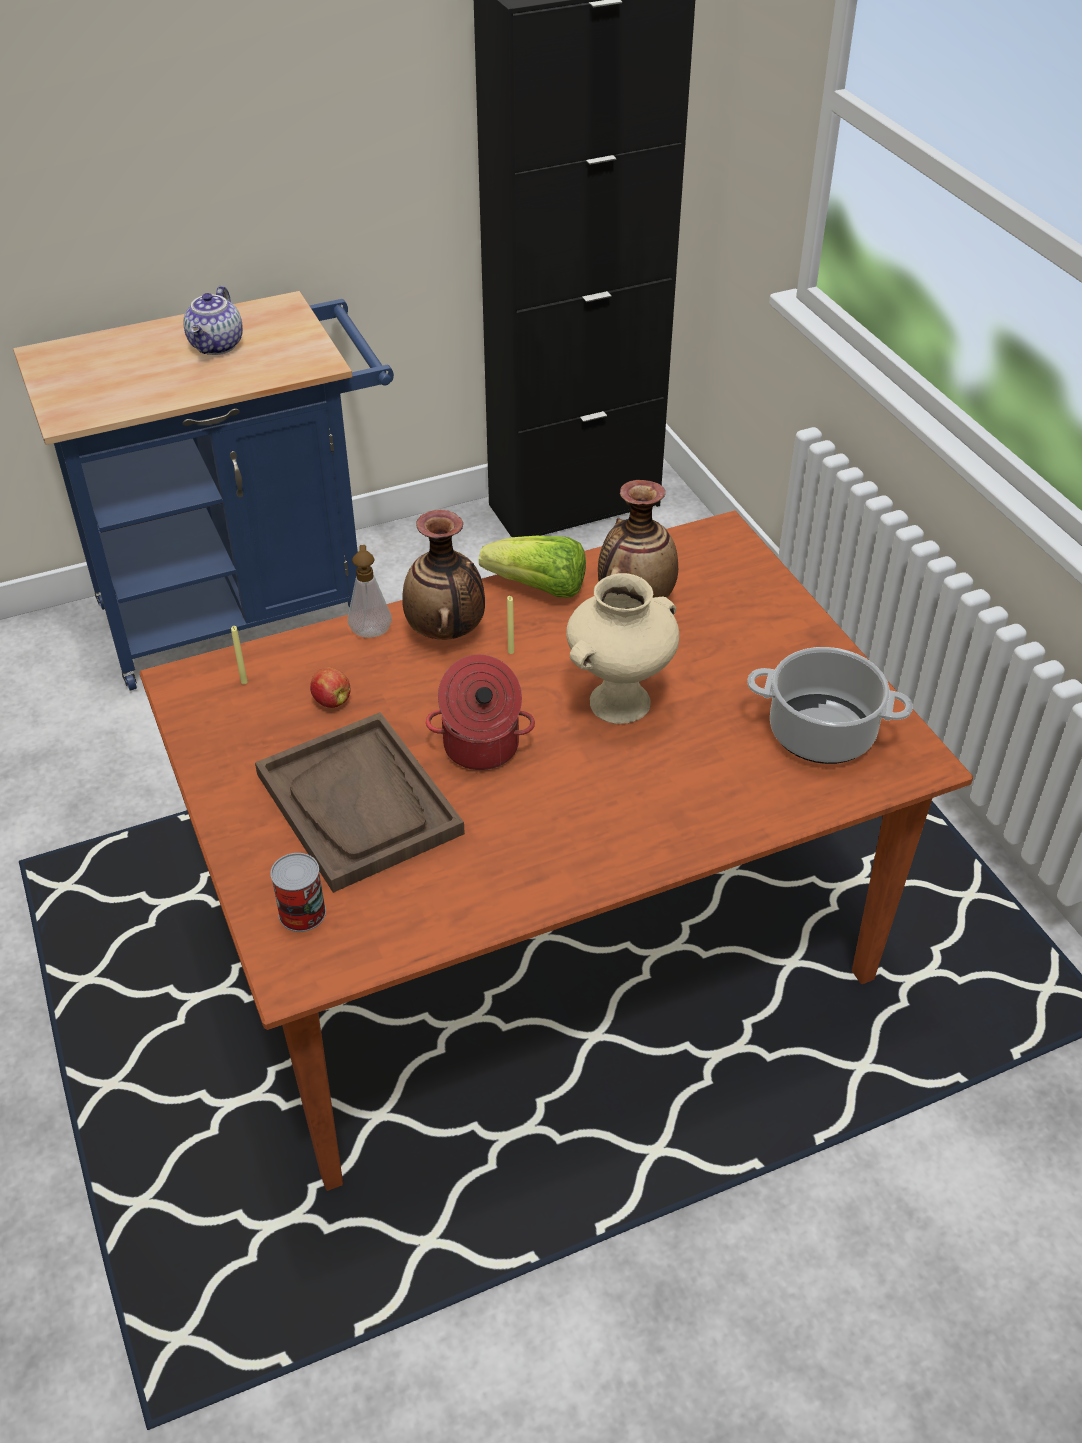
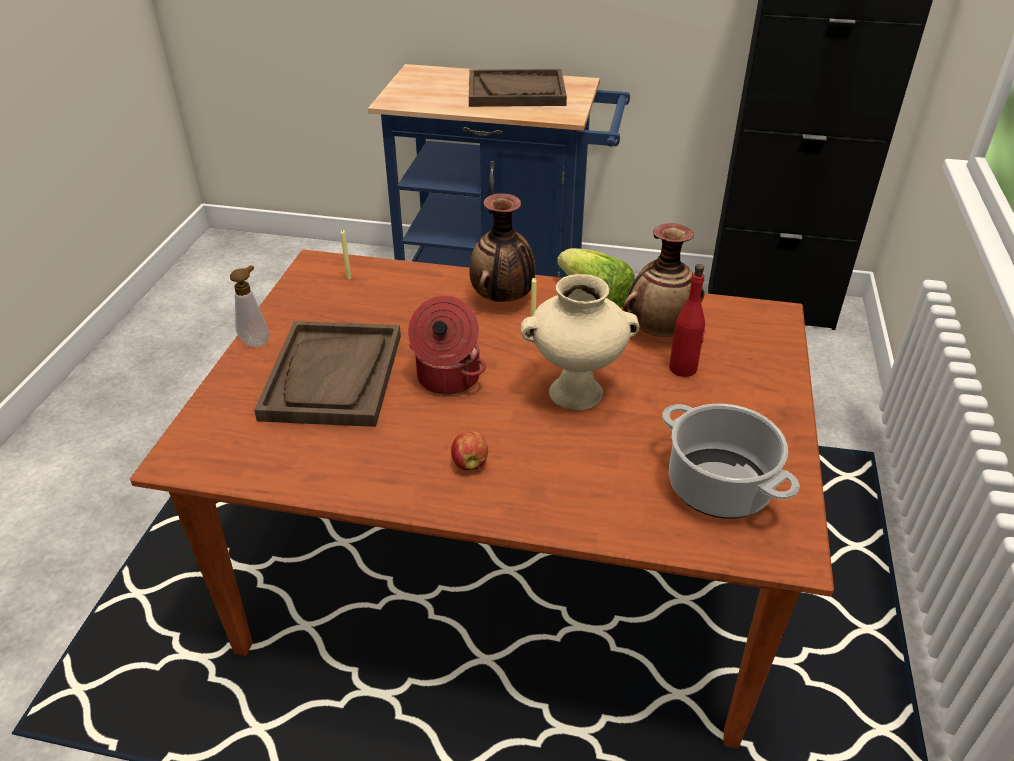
camera: 35 degrees right, 5 degrees down
teapot [183,286,243,355] -> brown tray [469,69,567,107]
can [270,853,326,932] -> none
apple [310,668,350,708] -> apple moved to [451,431,488,470]
soap dispenser [348,545,392,637] -> soap dispenser moved to [230,265,269,347]
none -> red bottle [669,264,705,377]

